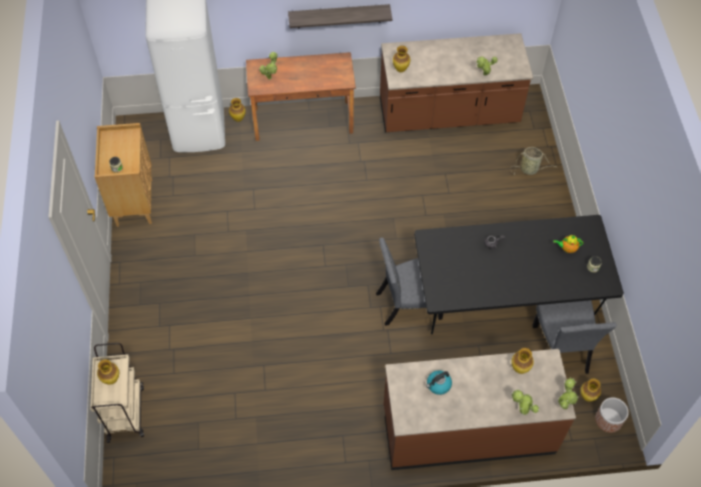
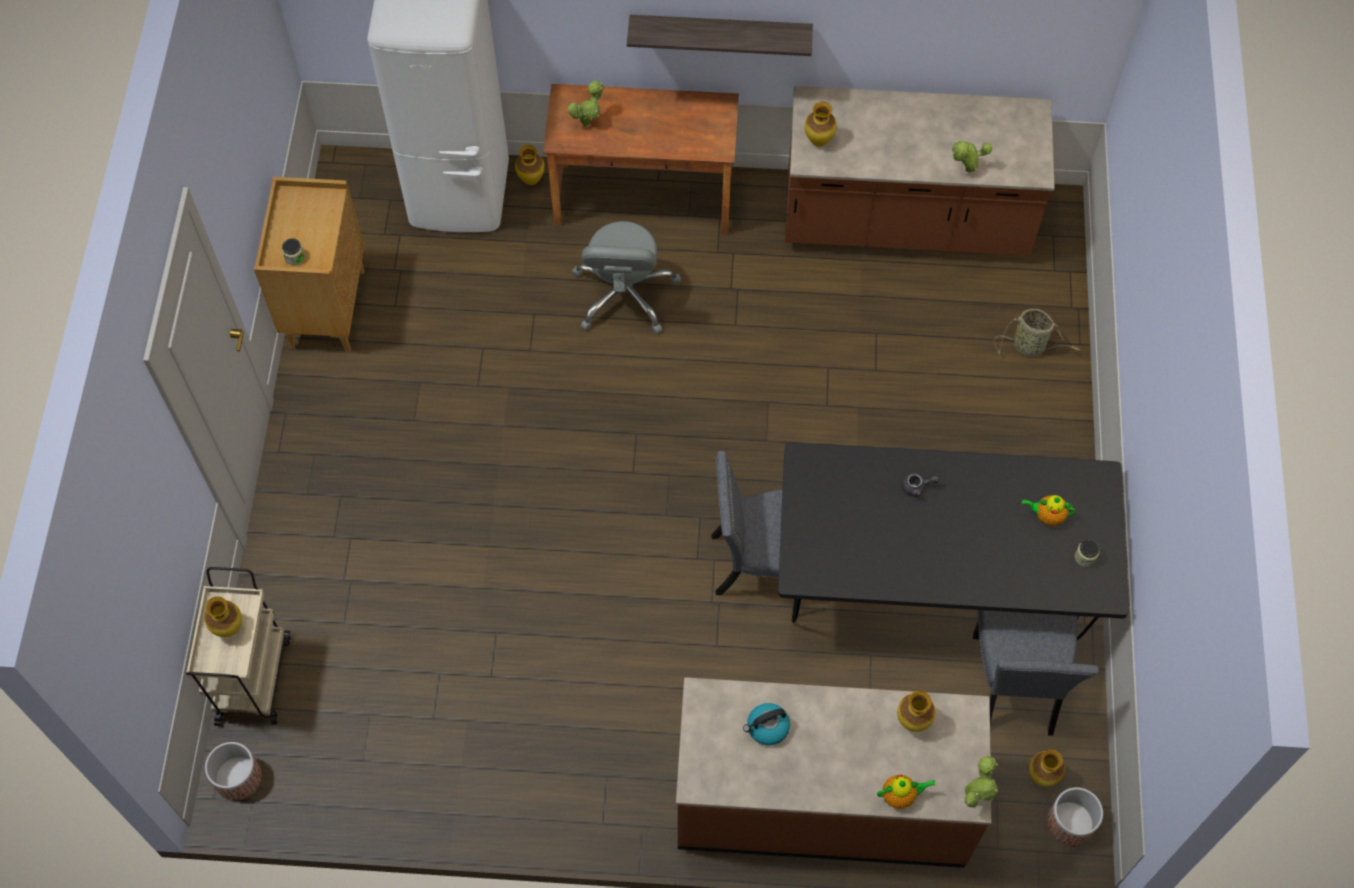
camera: 10 degrees right, 5 degrees up
potted plant [511,389,539,415] -> teapot [877,775,935,809]
none -> planter [205,742,262,801]
none -> grey office chair [571,221,681,334]

